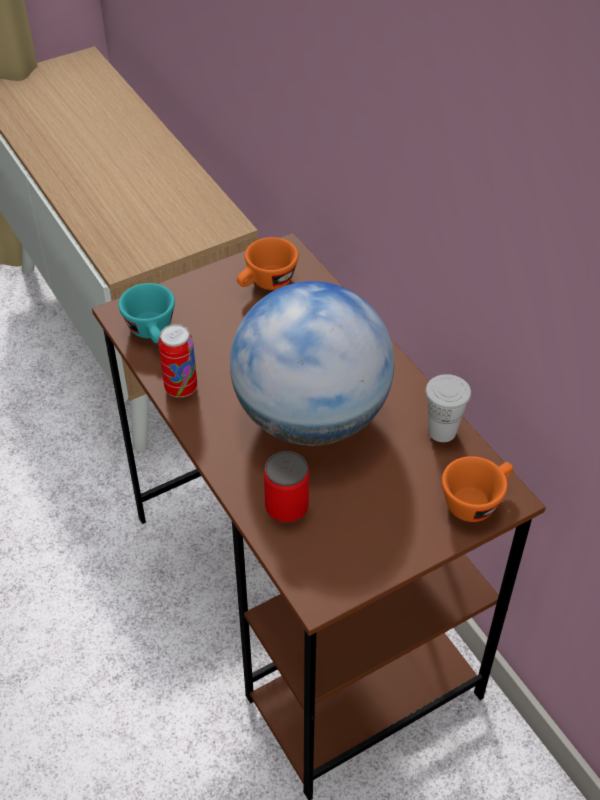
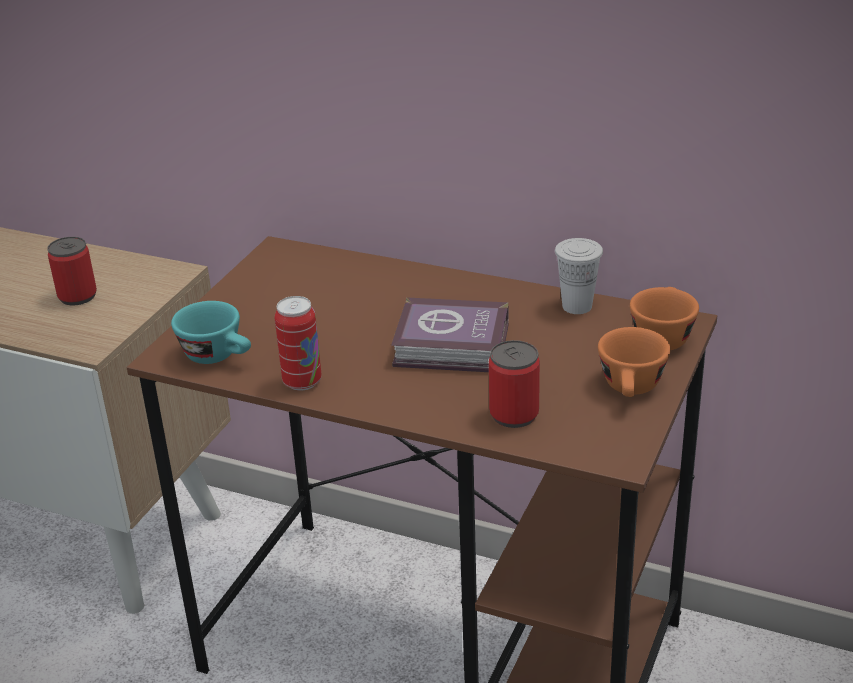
camera: 35 degrees left, 15 degrees down
globe [230,281,394,446] -> book [391,297,509,372]
orange cup [237,237,298,290] -> orange cup moved to [598,327,671,397]
none -> can [47,237,97,305]

